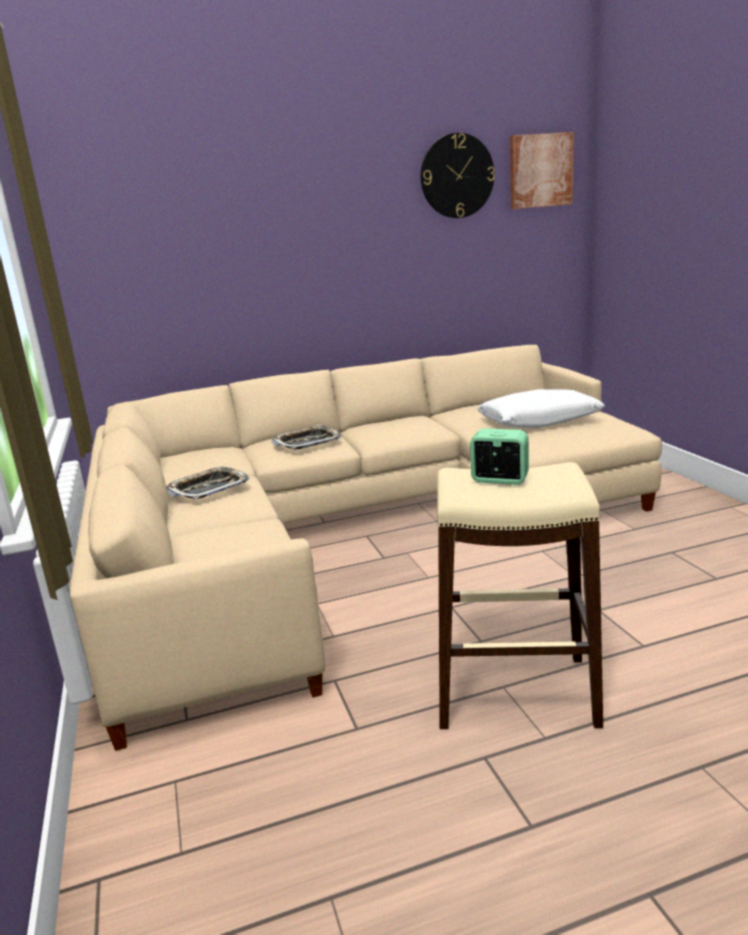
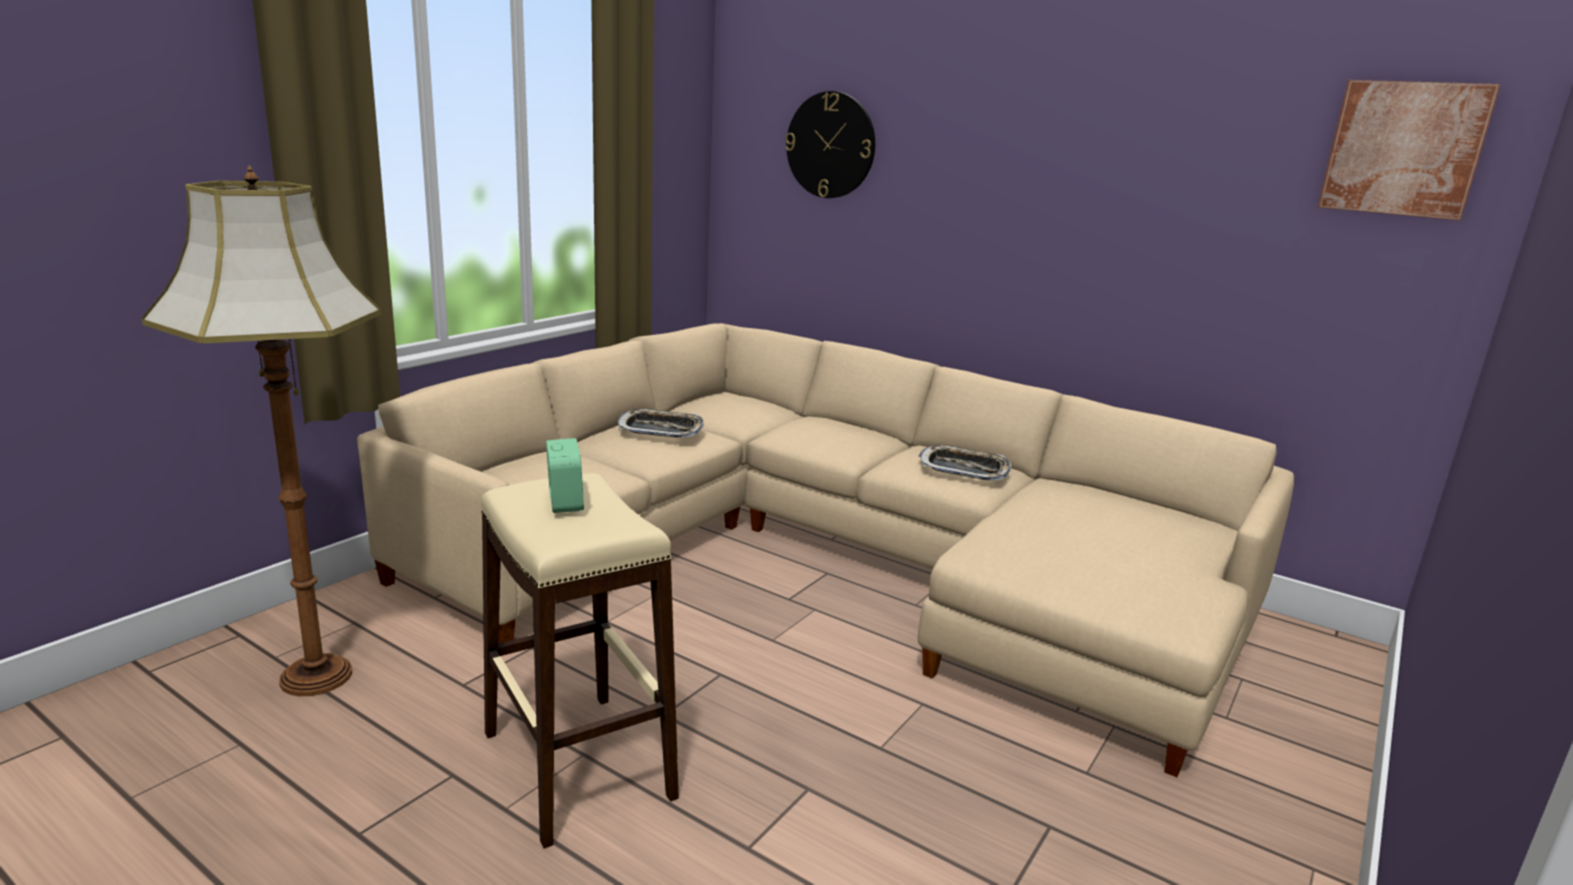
camera: 50 degrees right, 0 degrees up
tray [272,425,342,449] -> tray moved to [919,445,1011,481]
wall clock [421,133,495,218] -> wall clock moved to [785,91,875,198]
white pillow [477,389,605,428] -> none
none -> floor lamp [141,165,381,696]

